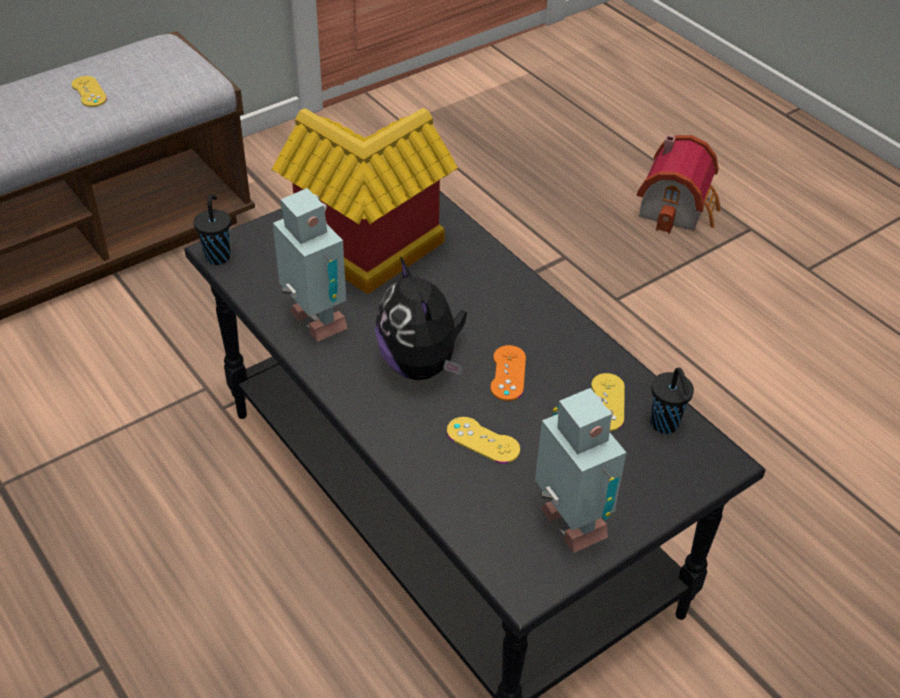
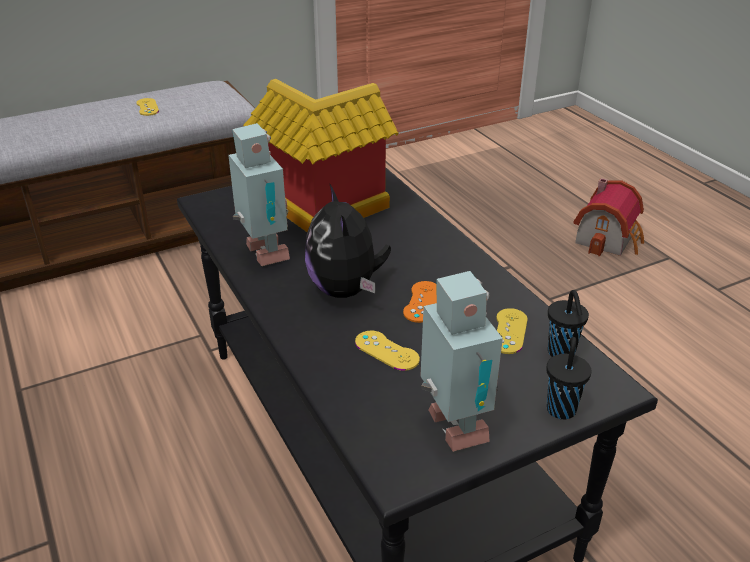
camera: 10 degrees right, 10 degrees down
black cup [194,194,231,265] -> black cup moved to [547,337,591,420]

